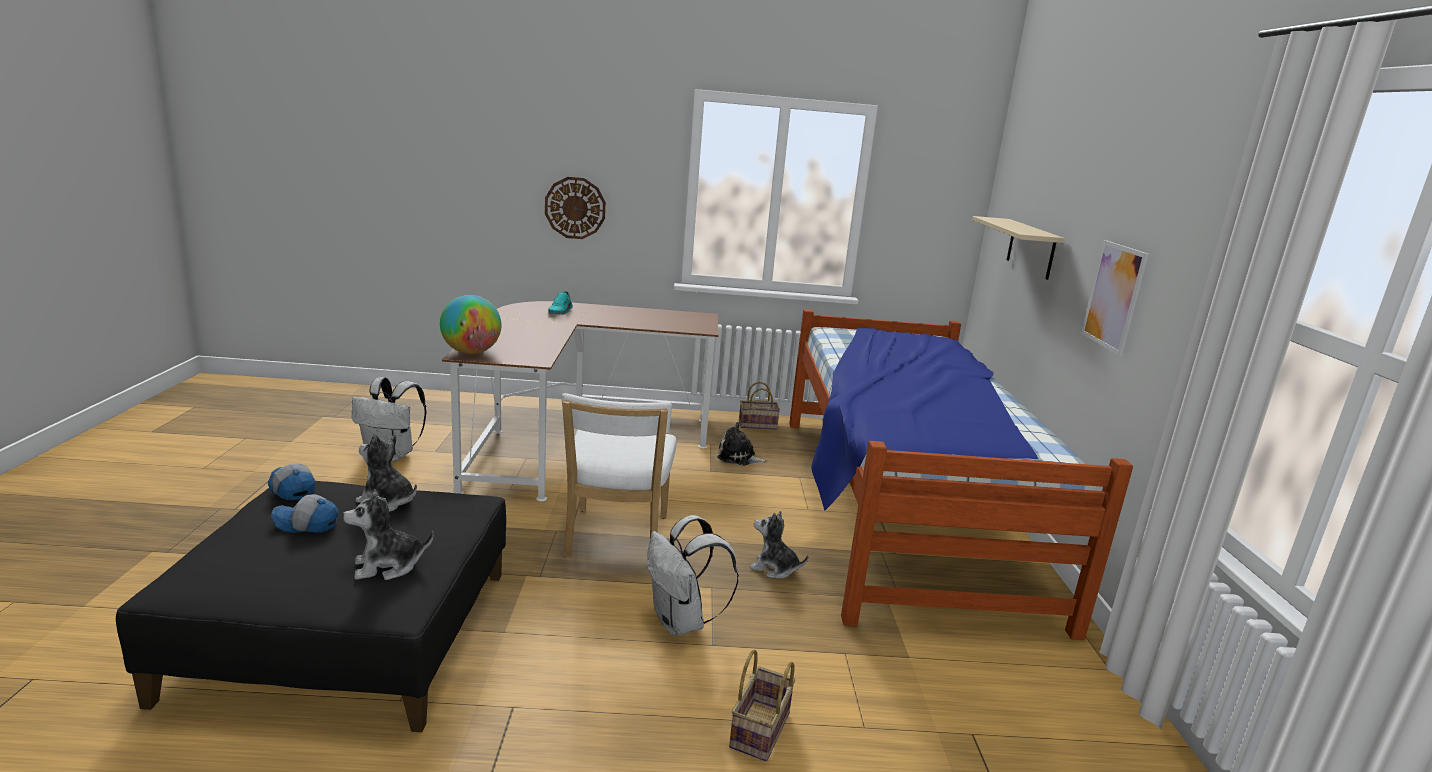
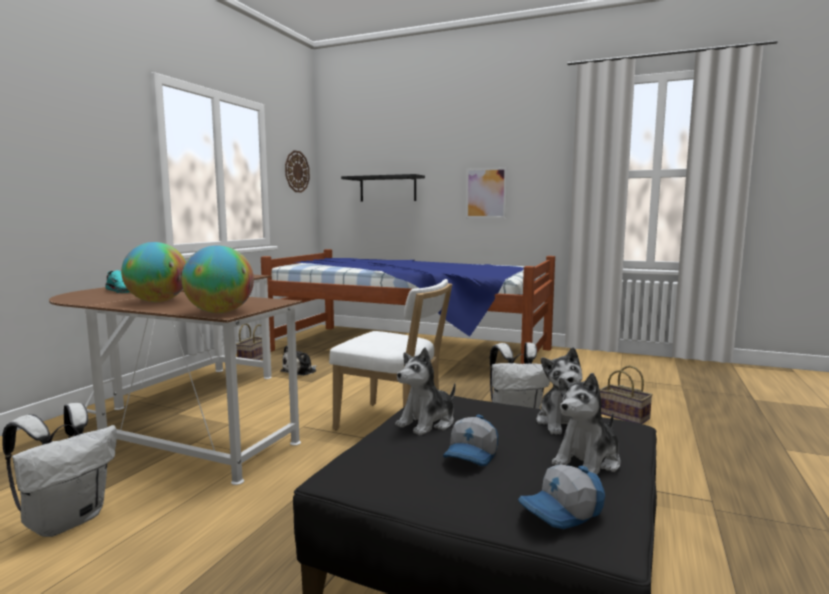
camera: 65 degrees left, 10 degrees down
cap [268,464,315,500] -> cap moved to [518,464,605,529]
wall clock [545,177,606,239] -> wall clock moved to [285,150,310,193]
plush toy [750,511,808,579] -> plush toy moved to [552,373,621,474]
beige shelf [972,216,1065,280] -> black shelf [341,174,425,202]
none -> globe [121,242,186,302]

